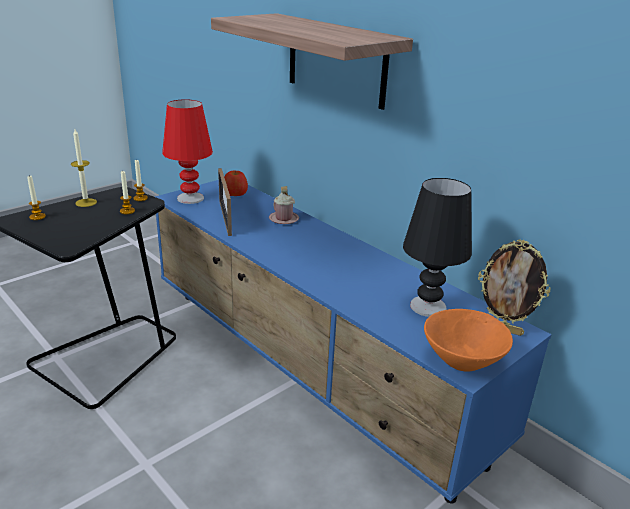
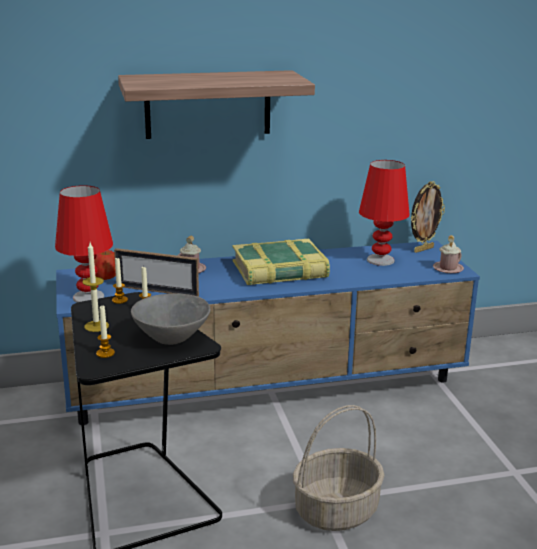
camera: 60 degrees left, 5 degrees down
black table lamp [403,178,472,317] -> red table lamp [359,160,410,266]
orange bowl [424,309,513,372] -> pink mug [433,235,464,273]
none -> grey bowl [131,294,211,345]
none -> book [232,239,330,285]
none -> basket [293,405,385,531]

